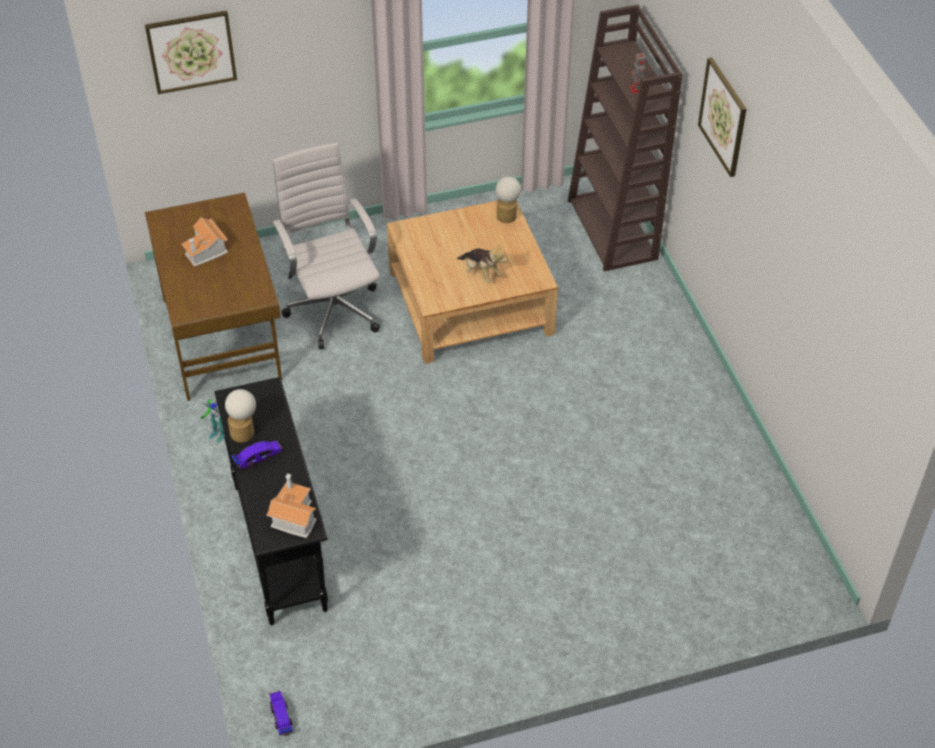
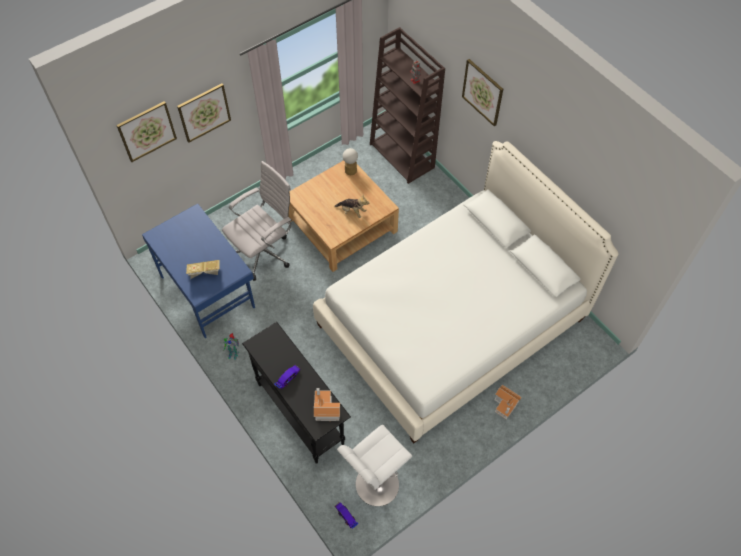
camera: 20 degrees left, 10 degrees up
brown desk [145,193,282,401] -> blue desk [142,204,255,339]
toy house [182,218,228,267] -> toy house moved to [494,385,522,419]
table lamp [225,389,256,443] -> none
white office chair [273,142,380,349] -> white office chair turned 90 degrees clockwise [222,161,292,281]
none -> picture [177,83,231,143]
none -> book [186,260,220,279]
none -> white bed [313,141,619,443]
none -> white stool [337,425,412,506]

